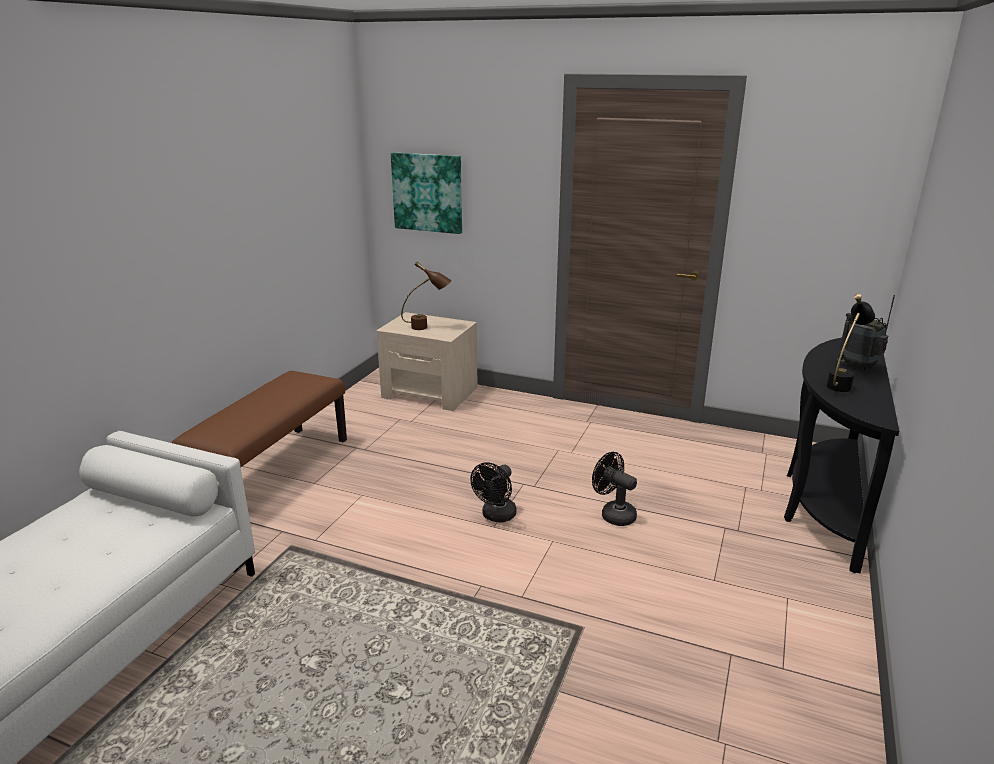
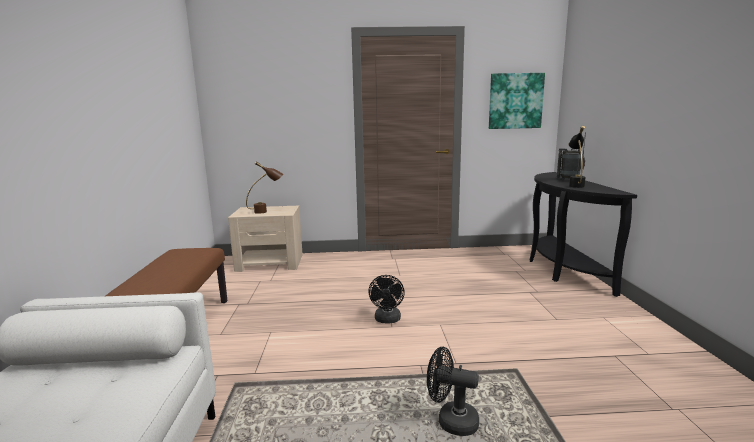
camera: 25 degrees left, 10 degrees down
picture [391,152,462,234] -> picture moved to [489,73,545,129]
black fan [592,452,637,526] -> black fan moved to [427,347,479,436]

